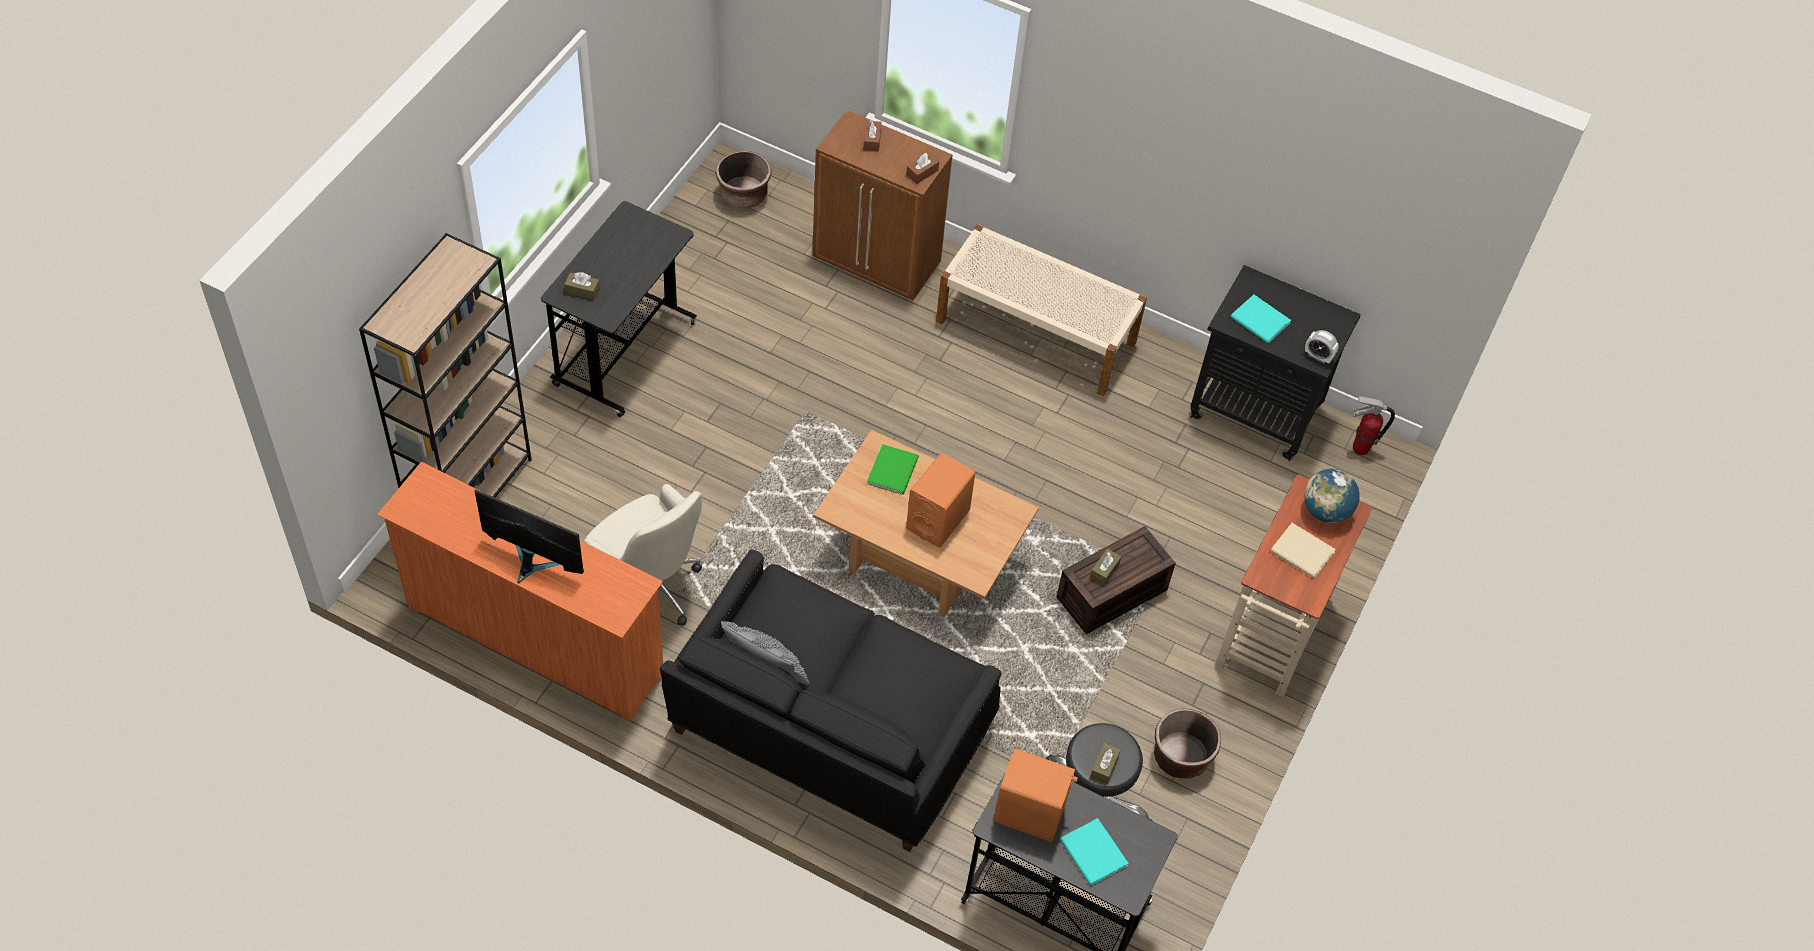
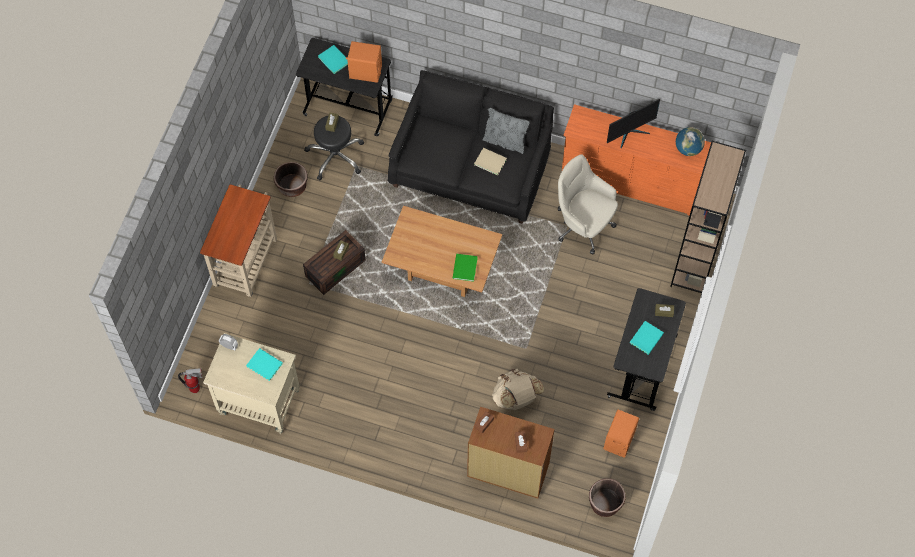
camera: 175 degrees right, 10 degrees up
monitor [475,489,584,584] -> monitor turned 45 degrees counterclockwise [607,99,660,149]
orange speaker [906,453,975,548] -> orange speaker moved to [603,410,639,458]
beige bench [936,224,1147,397] -> none
black cart [1190,265,1361,461] -> beige cart [203,333,300,434]
beige book [1270,523,1336,579] -> beige book moved to [474,148,507,175]
globe [1304,469,1360,523] -> globe moved to [676,127,705,156]
none -> beige backpack [492,369,544,410]
none -> turquoise book [630,321,664,355]

